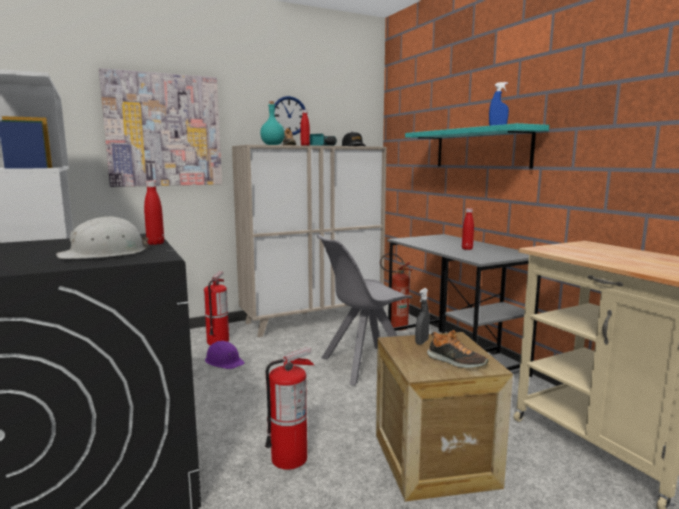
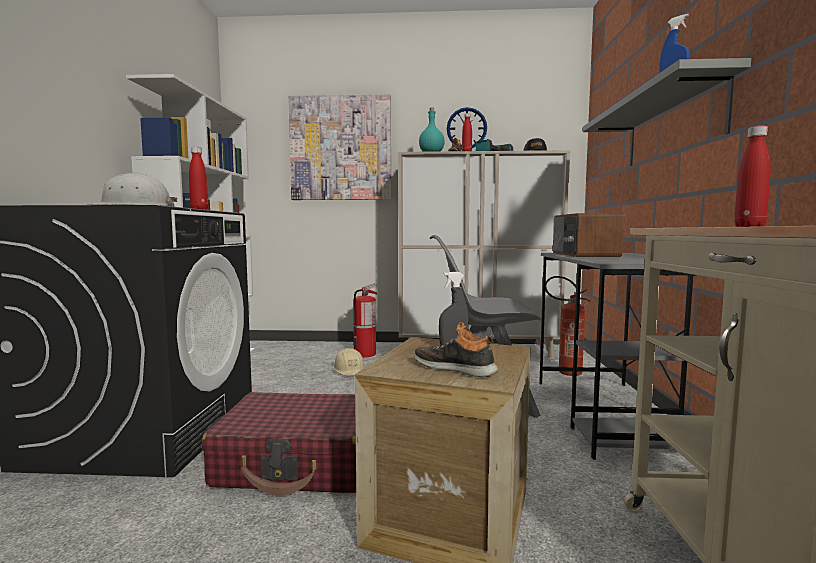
camera: 30 degrees right, 5 degrees down
purple hard hat [205,341,245,369] -> beige hard hat [333,348,365,376]
fire extinguisher [265,347,314,470] -> red suitcase [202,392,356,496]
turquoise shelf [405,123,549,168] -> grey shelf [583,58,751,166]
shoe [427,330,489,368] -> shoe turned 150 degrees clockwise [414,322,498,377]
red bottle [462,208,474,250] -> red bottle moved to [734,126,771,227]
none -> radio [553,213,624,257]

